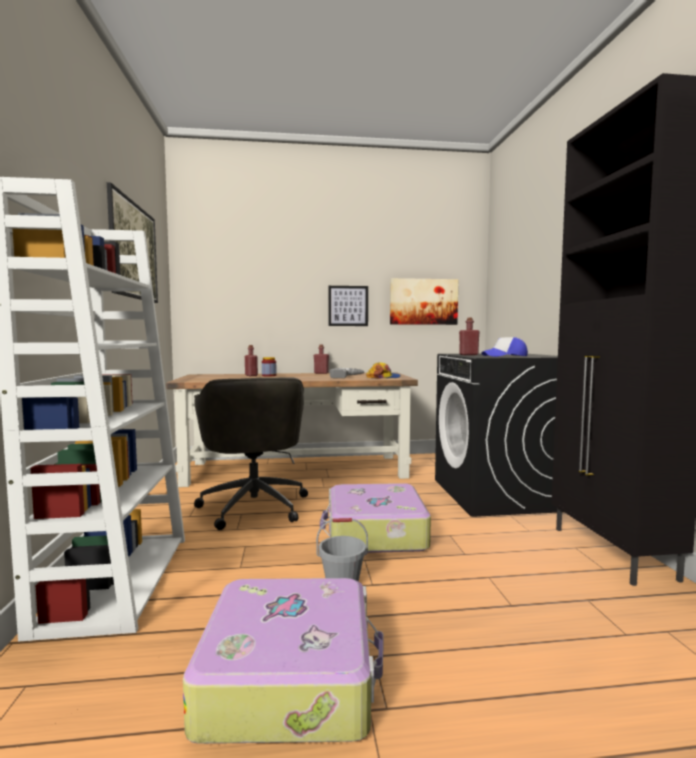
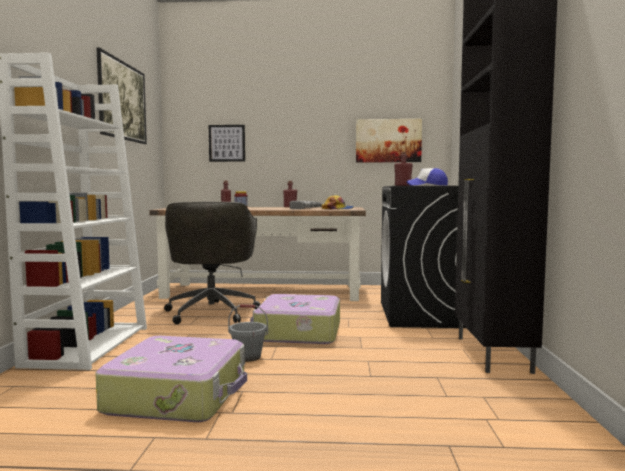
camera: 10 degrees right, 0 degrees up
picture [328,286,368,326] -> picture moved to [209,125,245,162]

